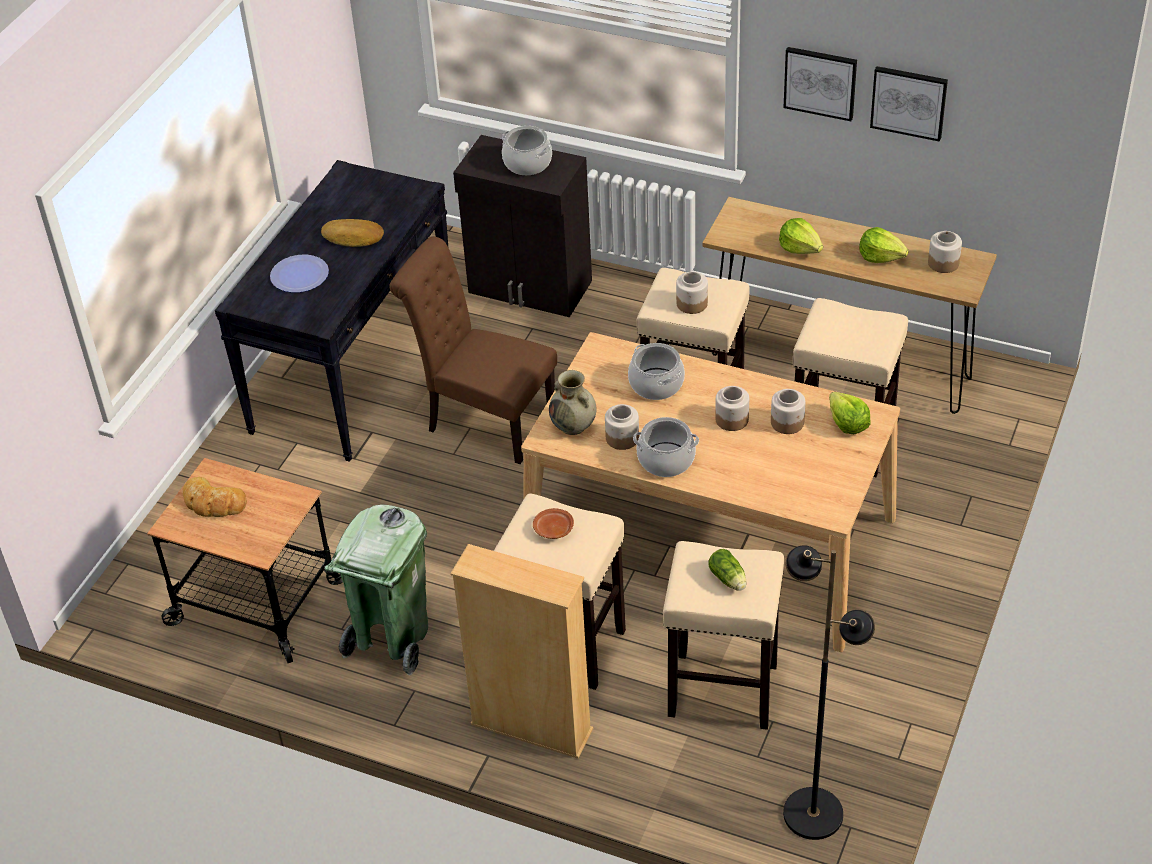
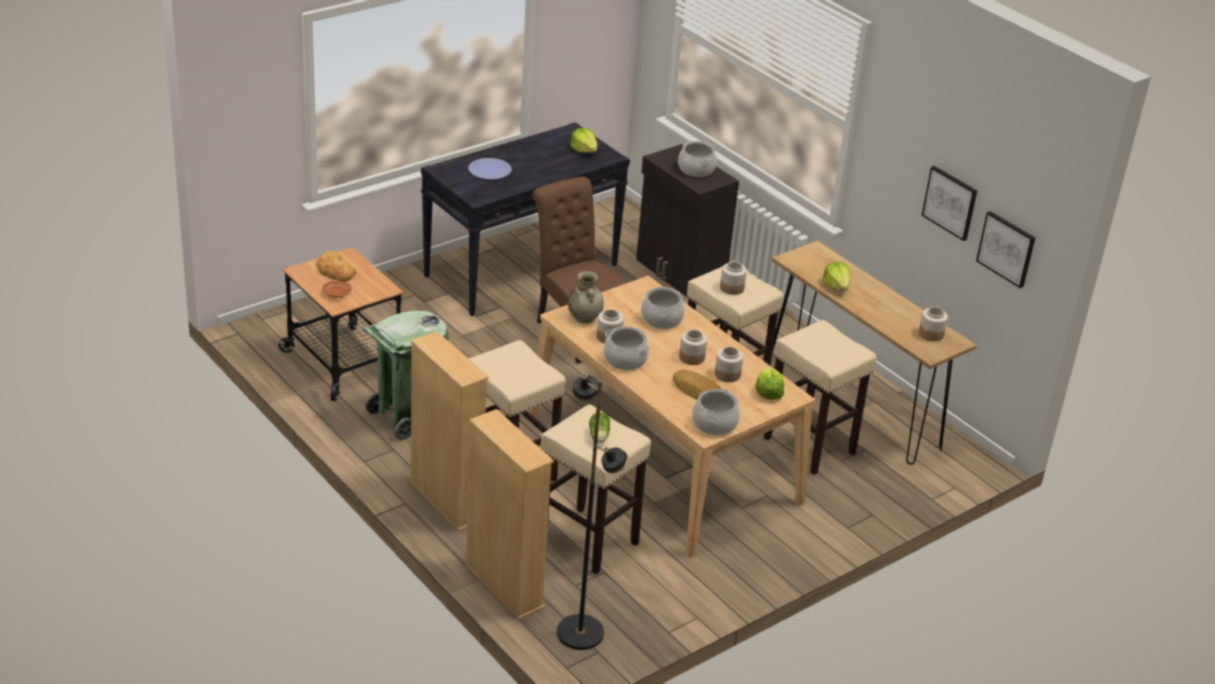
camera: 25 degrees right, 10 degrees down
bread [321,219,384,247] -> bread moved to [673,370,721,399]
brown plate [533,508,574,539] -> brown plate moved to [322,281,352,298]
picture [783,47,857,121] -> picture moved to [976,211,1035,288]
lettuce [859,227,909,263] -> lettuce moved to [570,128,597,153]
none -> beige bookcase [465,409,554,620]
none -> cooking pot [692,389,740,436]

